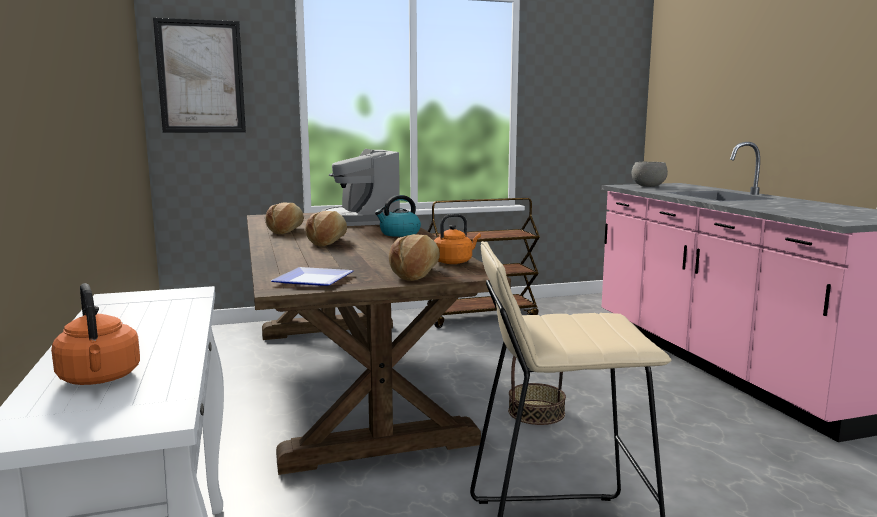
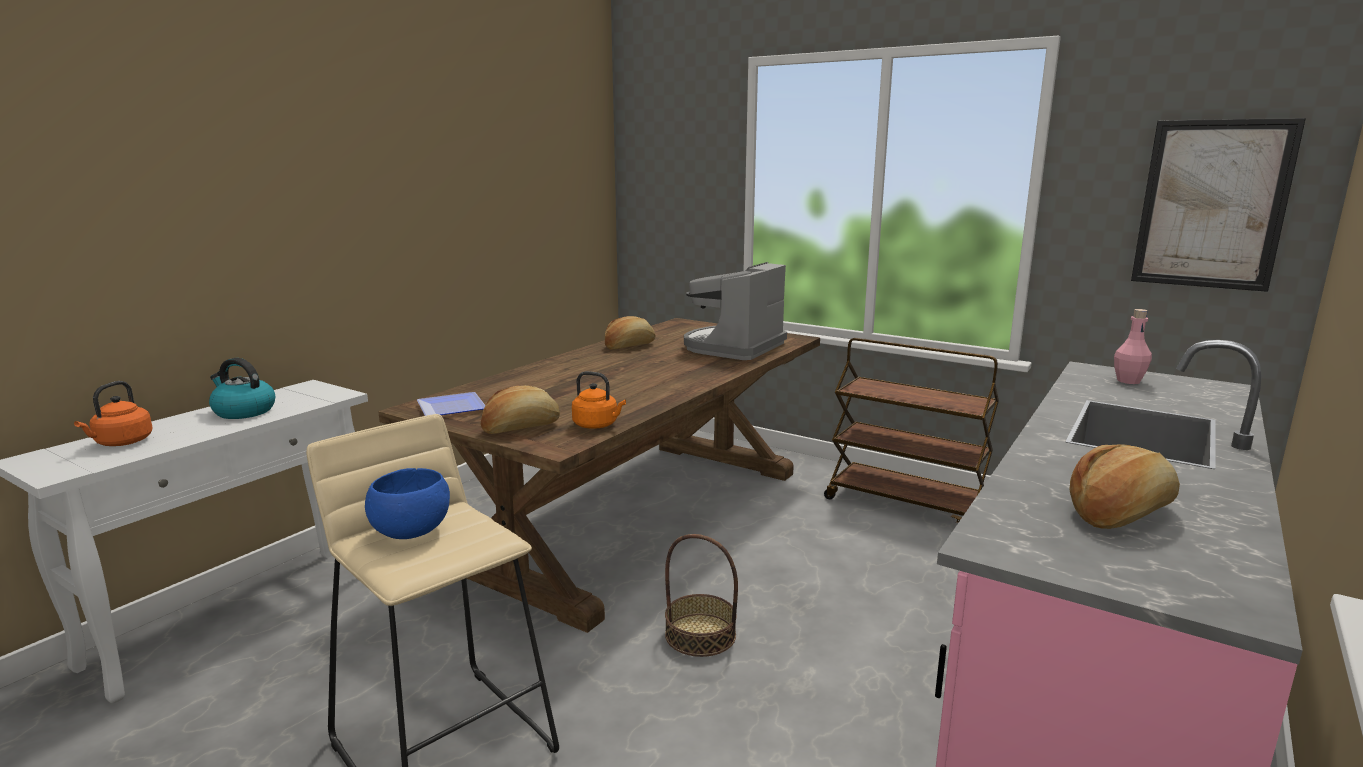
camera: 50 degrees right, 5 degrees up
picture [153,18,246,133] -> picture moved to [1131,118,1306,292]
bread [305,211,347,246] -> bread moved to [1070,444,1180,529]
kettle [375,195,421,237] -> kettle moved to [209,358,275,419]
grey bowl [632,161,668,187] -> pink bottle [1114,309,1152,384]
none -> blue bowl [365,468,450,539]

